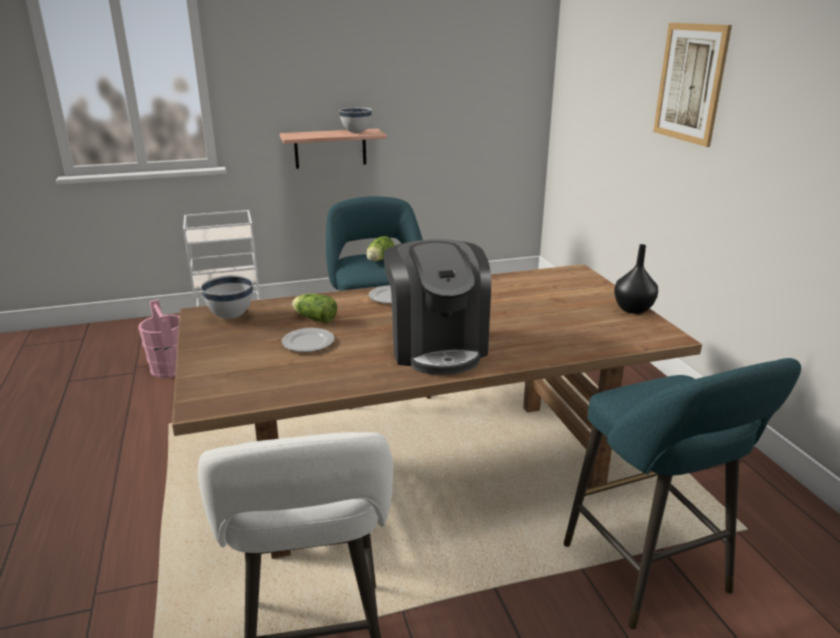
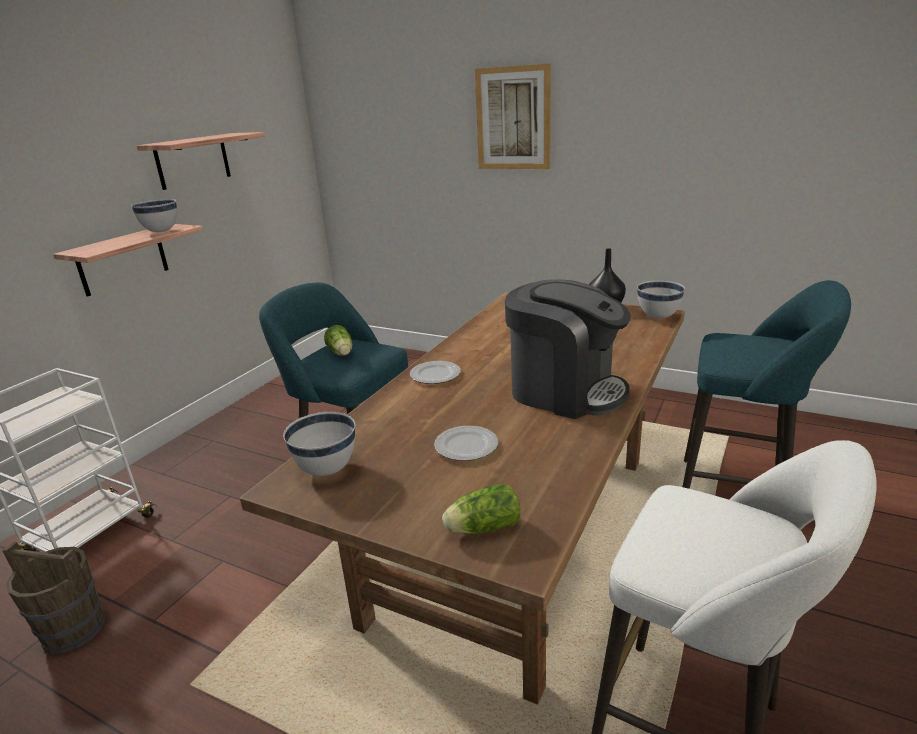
camera: 45 degrees left, 0 degrees up
pink bucket [138,299,180,378] -> brown bucket [2,541,105,654]
lettuce [292,293,337,323] -> lettuce moved to [442,484,520,534]
none -> shelf [137,132,265,190]
none -> white bowl [637,280,685,319]

